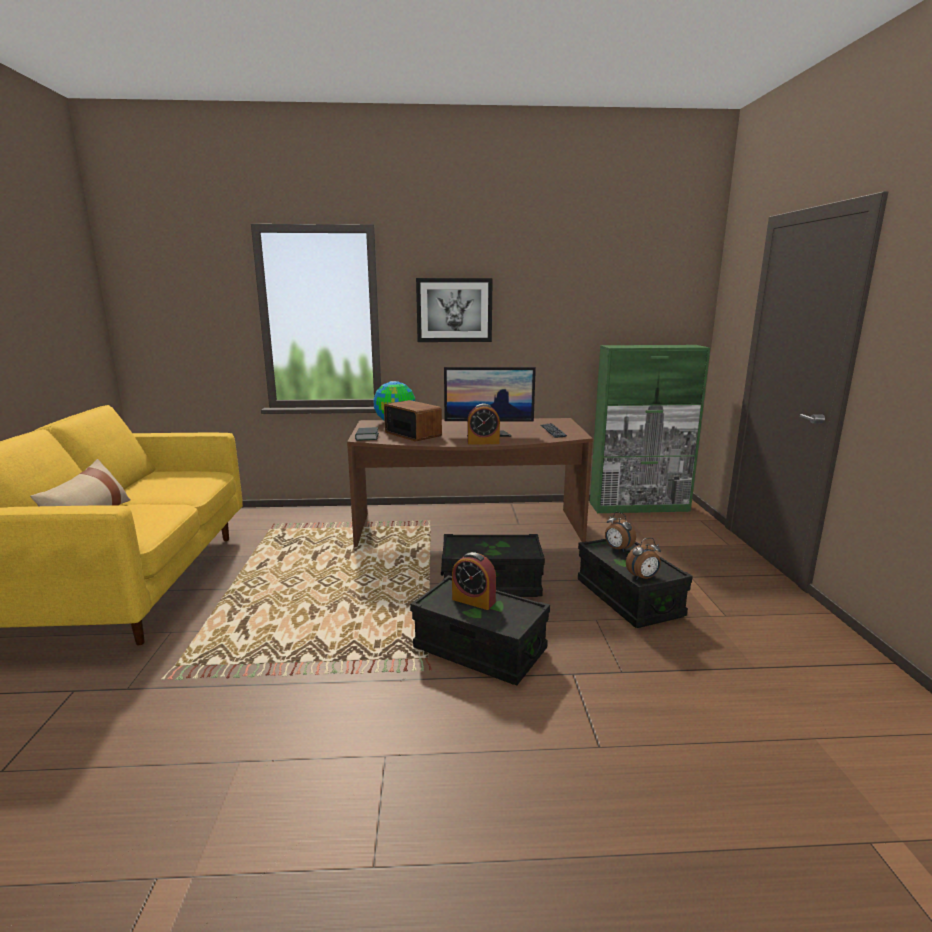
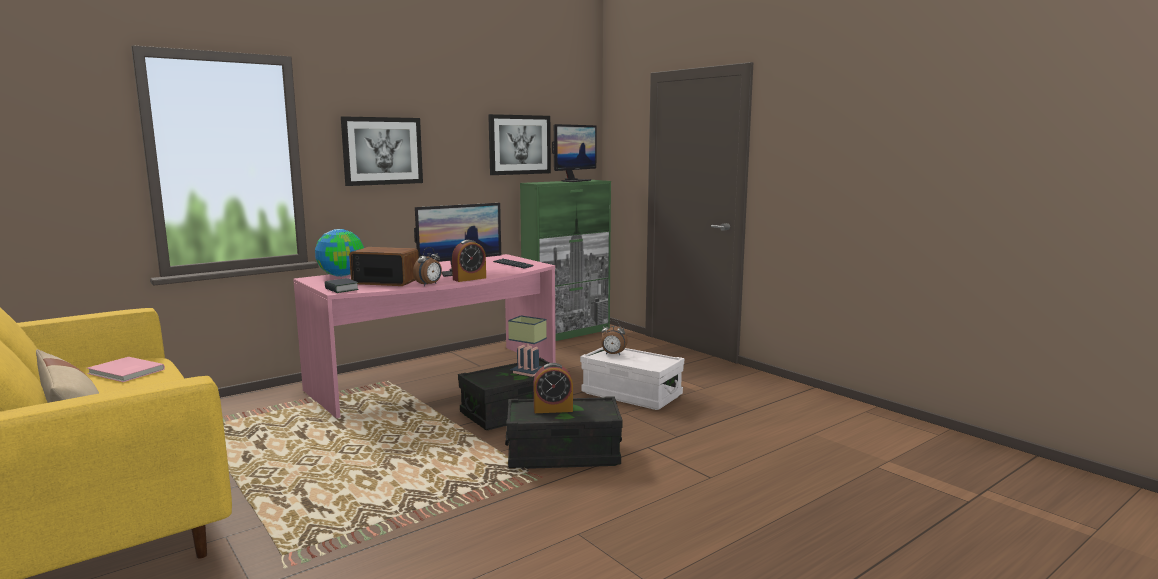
camera: 35 degrees left, 5 degrees down
brown desk [347,418,593,547] -> pink desk [293,254,556,419]
black storage box [578,539,693,628] -> white storage box [580,347,684,410]
alarm clock [626,538,661,580] -> alarm clock moved to [413,247,442,286]
none -> pink book [87,357,165,382]
none -> picture [488,114,551,175]
none -> table lamp [508,315,547,377]
none -> monitor [552,124,597,182]

